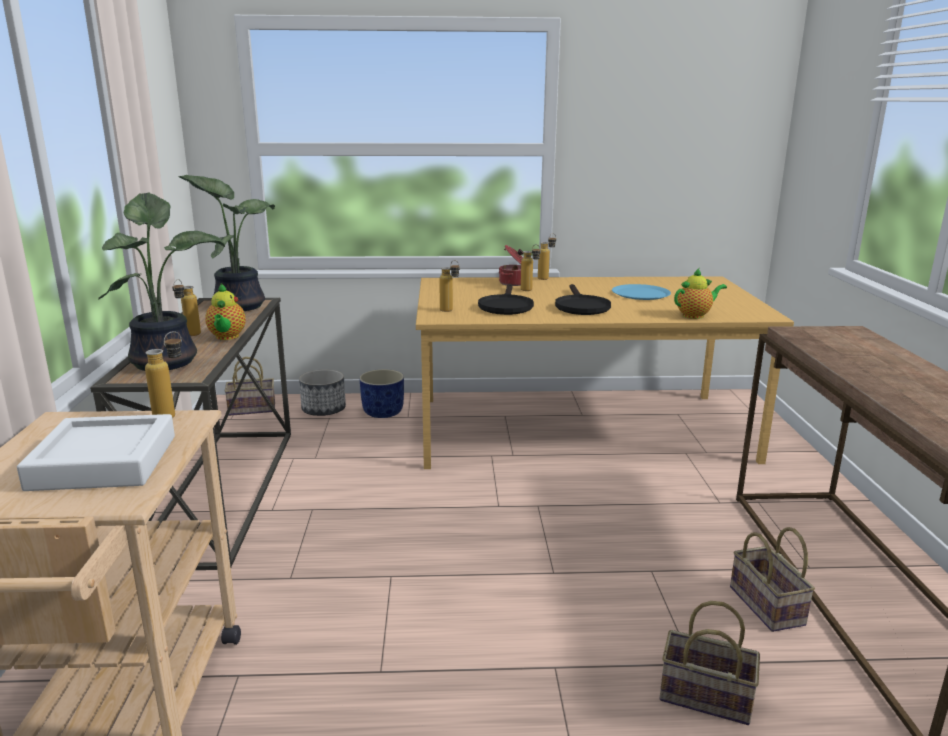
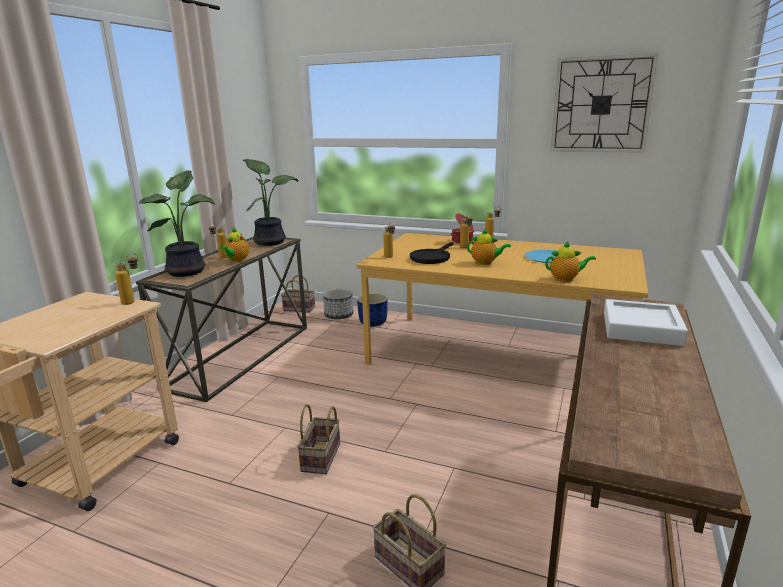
camera: 25 degrees right, 0 degrees up
white tray [17,414,175,491] -> white tray moved to [604,299,688,346]
black frying pan [555,284,611,315] -> teapot [467,229,511,265]
basket [730,527,815,632] -> basket moved to [297,404,340,474]
none -> wall clock [551,53,658,153]

